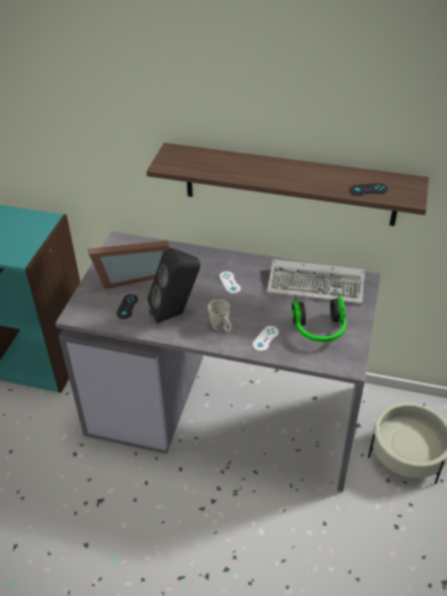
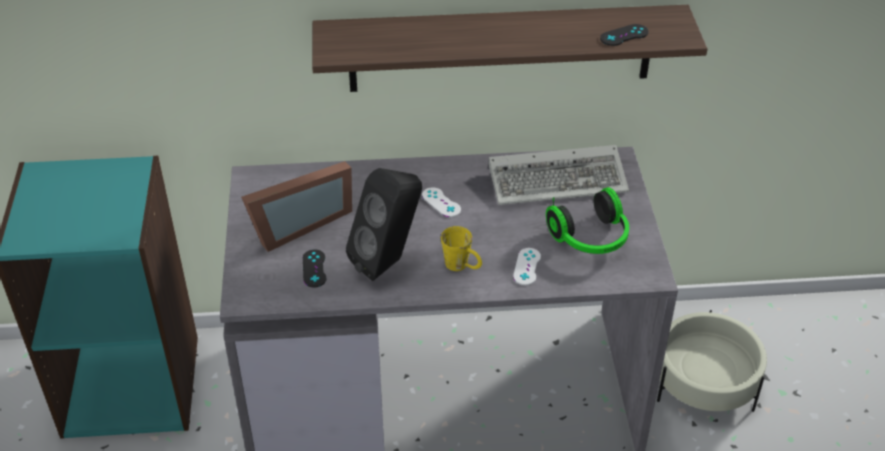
camera: 20 degrees left, 0 degrees up
white mug [208,299,232,332] -> yellow mug [441,226,482,271]

